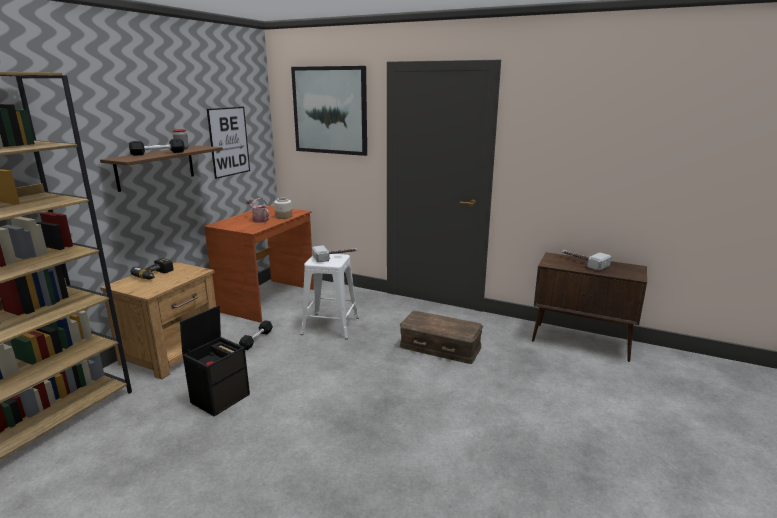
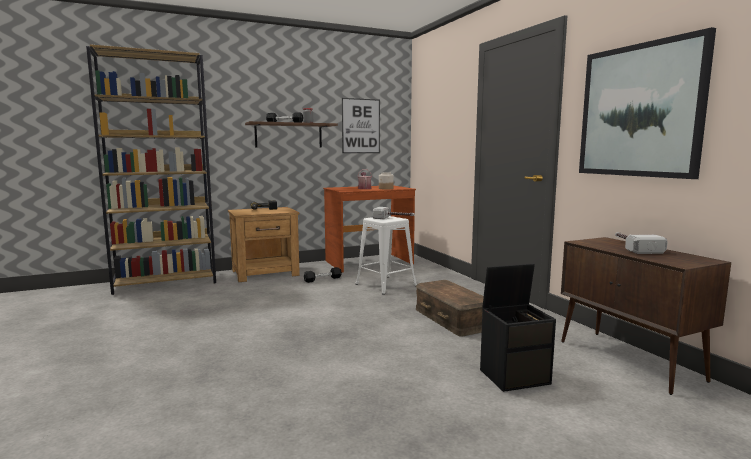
camera: 40 degrees right, 10 degrees down
black storage box [180,305,250,417] -> black storage box moved to [480,263,556,392]
picture [291,66,367,156] -> picture moved to [579,27,716,179]

